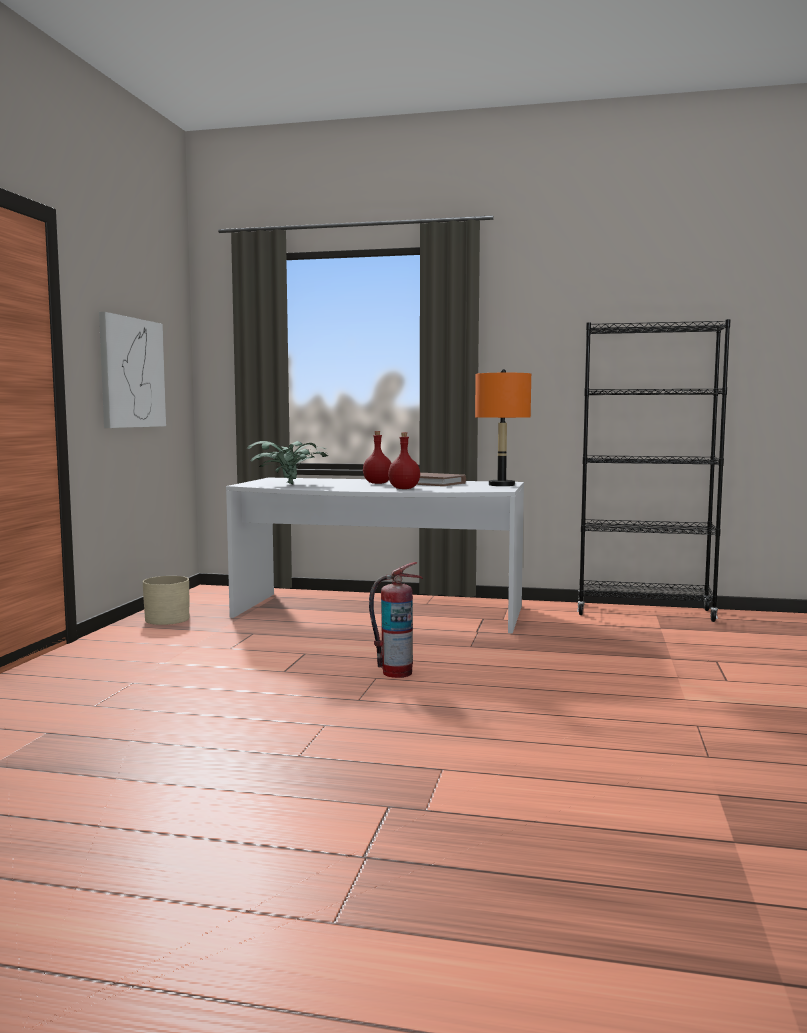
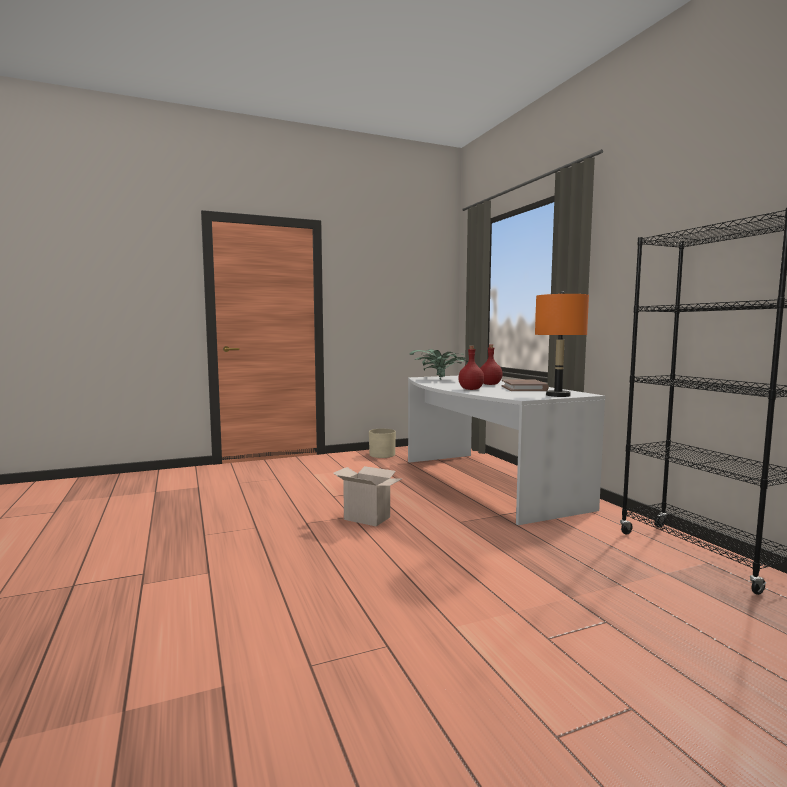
camera: 55 degrees right, 0 degrees up
picture [99,312,166,428] -> none
fire extinguisher [369,562,423,678] -> cardboard box [333,466,401,527]

